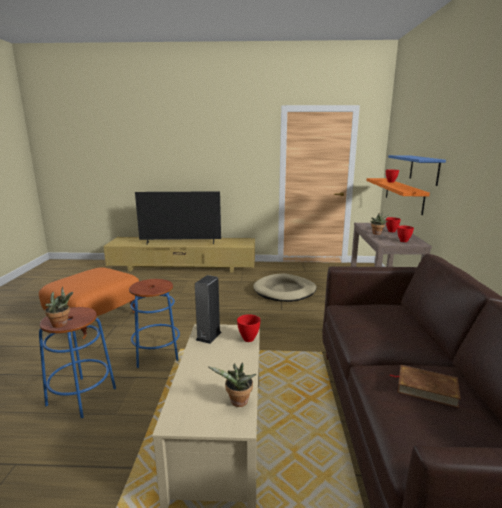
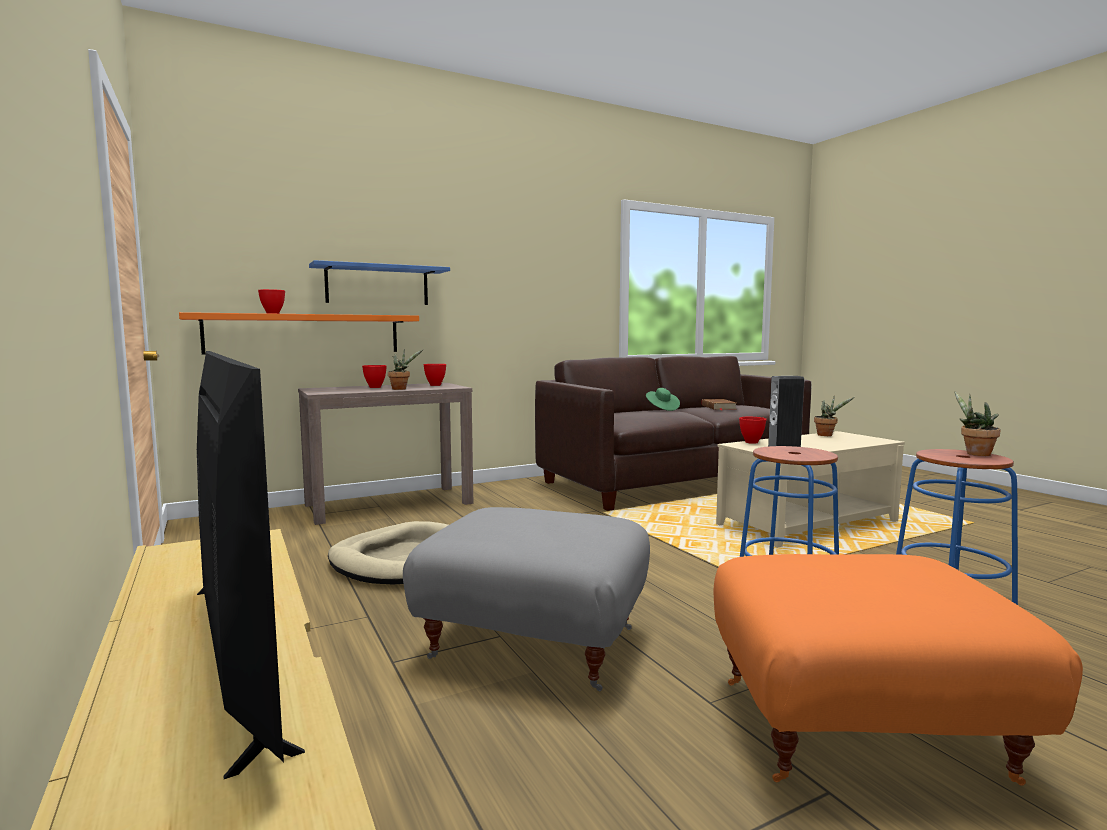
camera: 120 degrees left, 10 degrees down
none -> grey ottoman [403,507,650,691]
none -> green hat [646,388,680,411]

